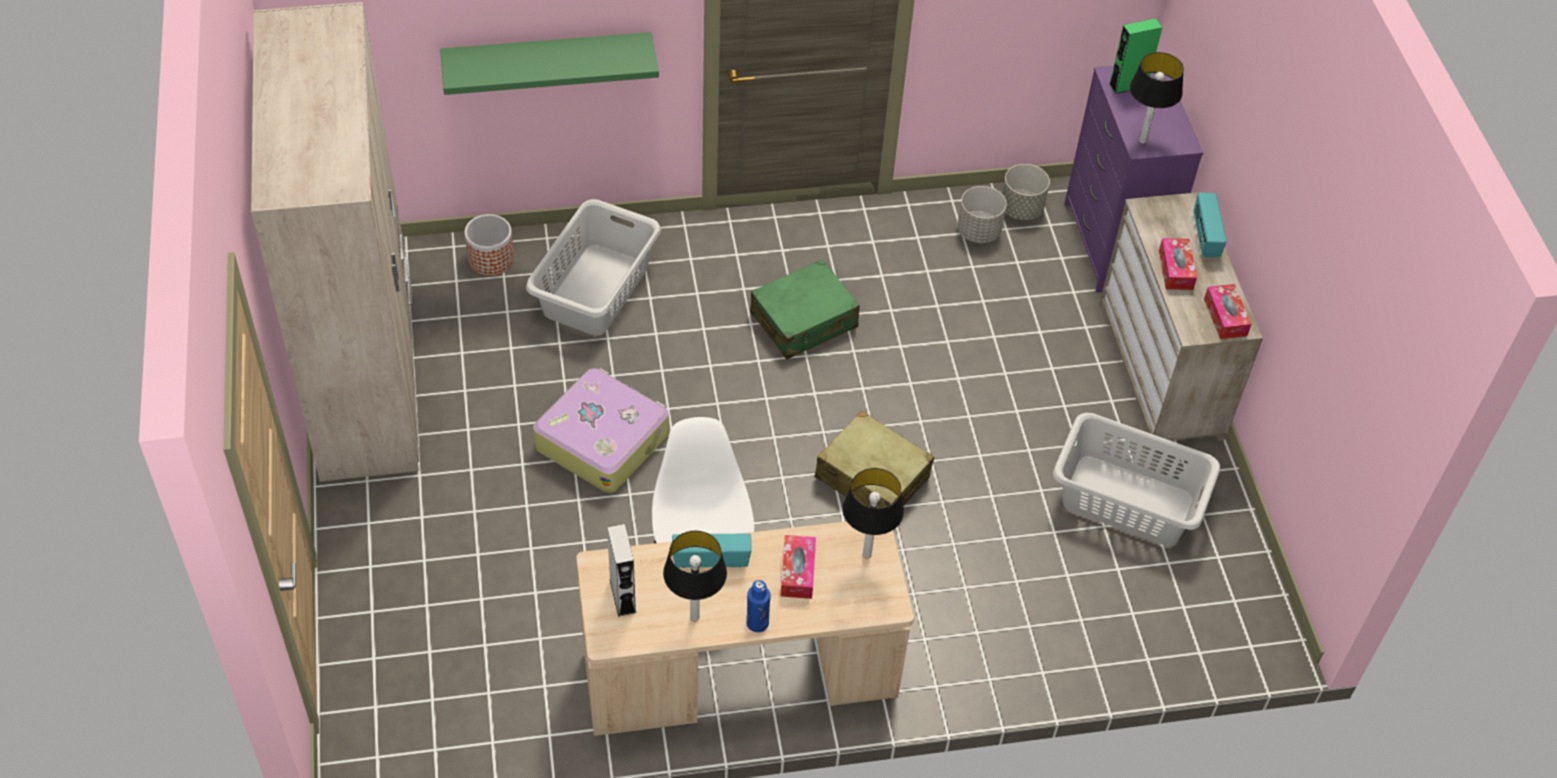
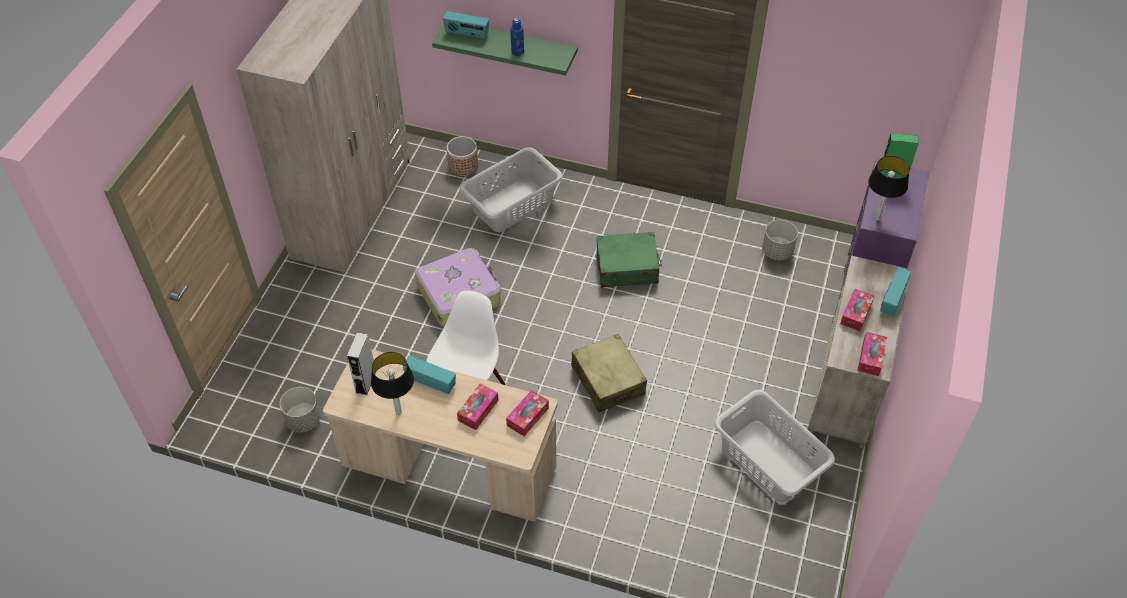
camera: 30 degrees right, 0 degrees up
blue bottle [746,580,770,632] -> blue bottle moved to [510,18,524,56]
table lamp [842,468,904,559] -> tissue box [506,390,549,436]
grey planter [1002,164,1050,221] -> grey planter moved to [280,387,321,432]
none -> radio [443,11,489,40]

